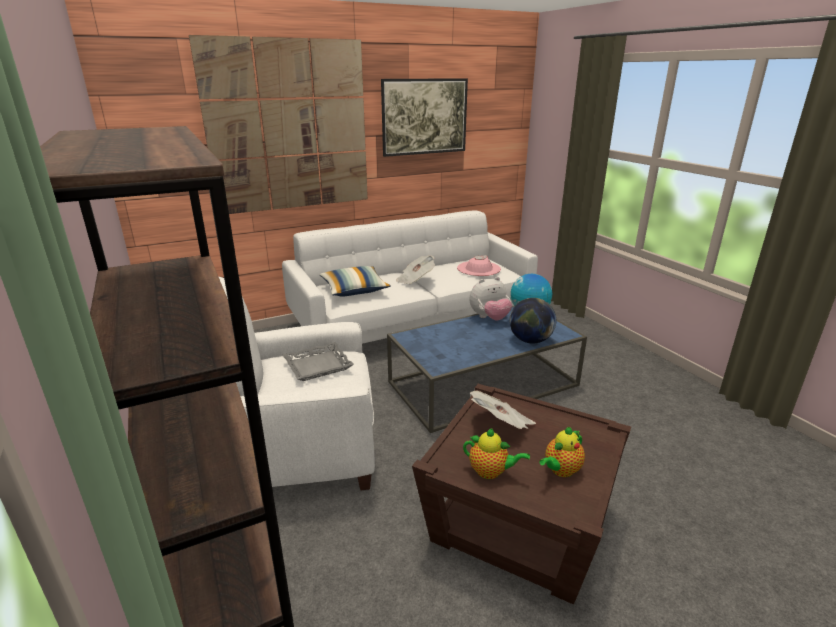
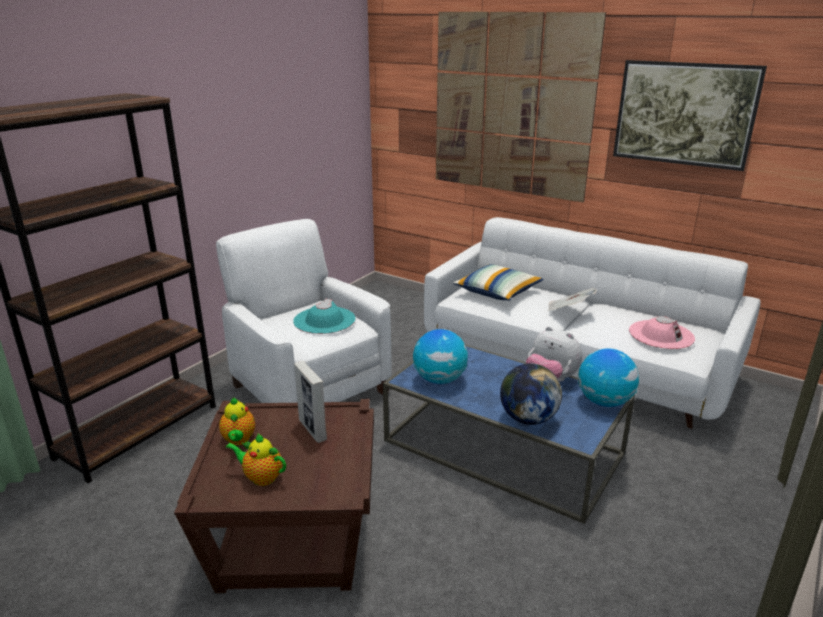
camera: 60 degrees right, 0 degrees up
grey tray [283,342,354,381] -> turquoise hat [293,299,355,334]
newspaper [470,391,536,429] -> picture frame [294,361,327,443]
none -> globe [413,329,468,384]

